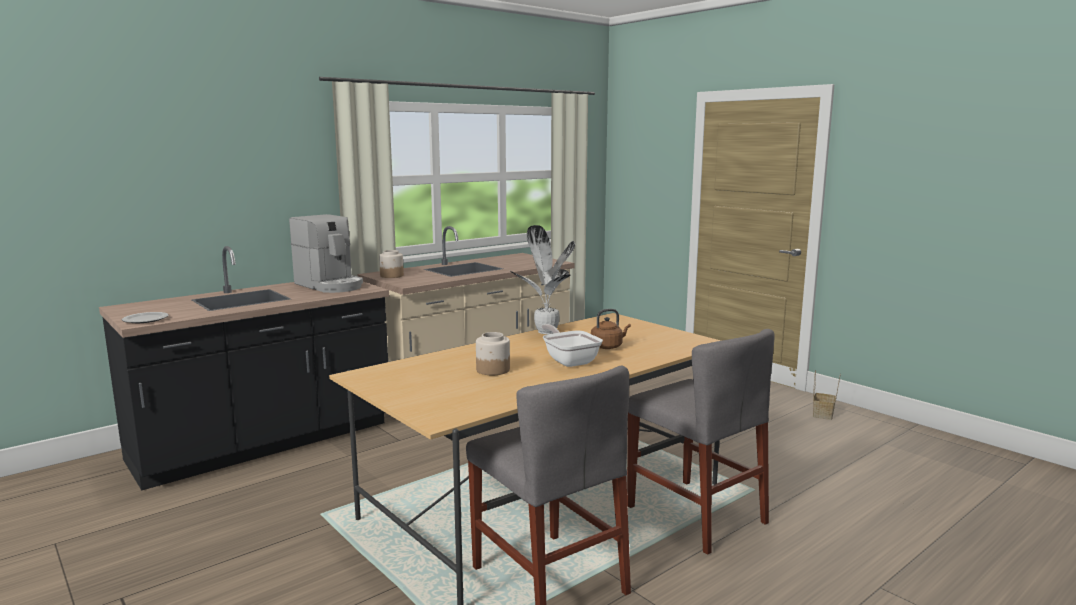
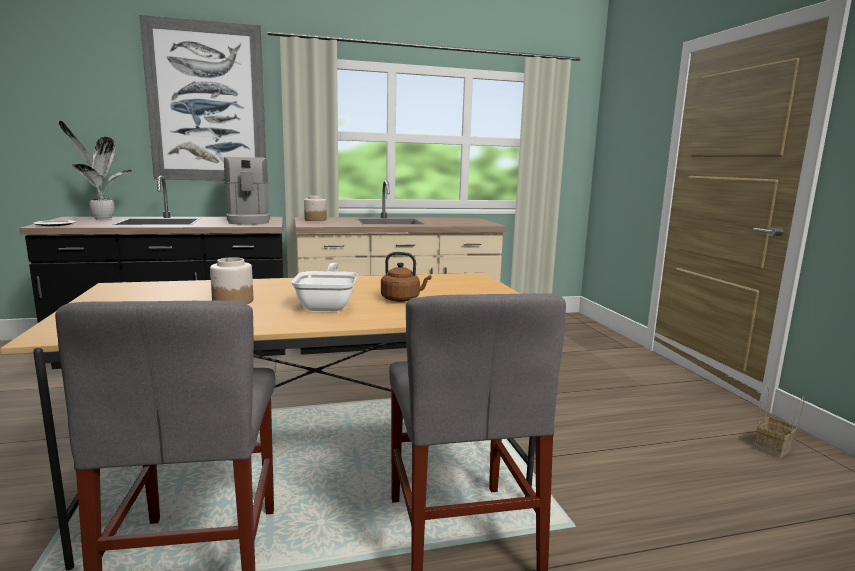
camera: 25 degrees right, 0 degrees up
potted plant [509,225,575,334] -> potted plant moved to [59,121,132,220]
none -> picture [139,15,266,181]

